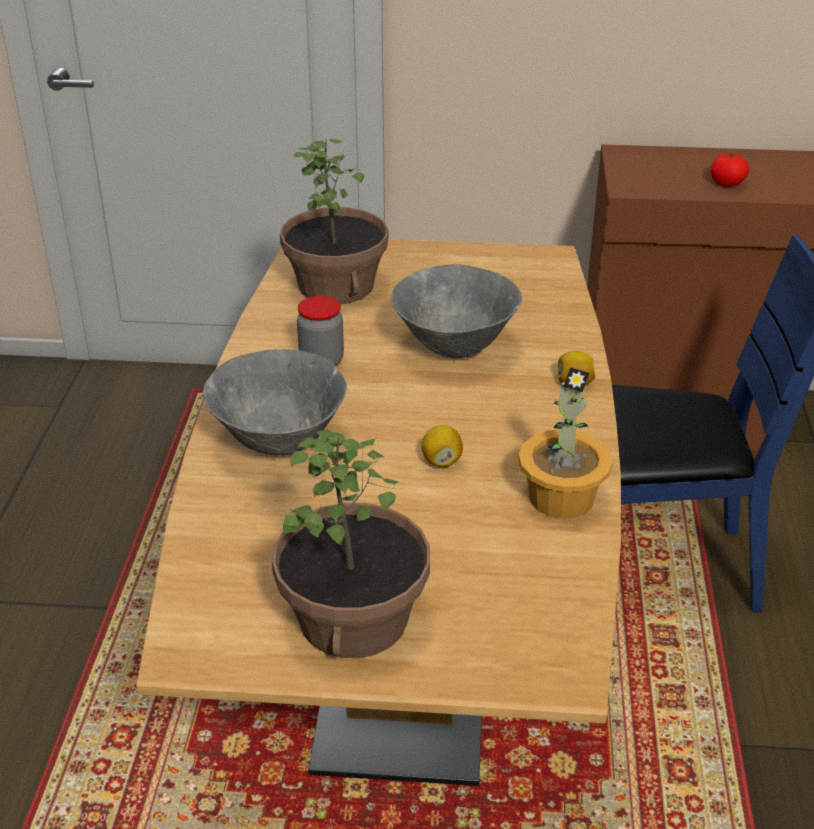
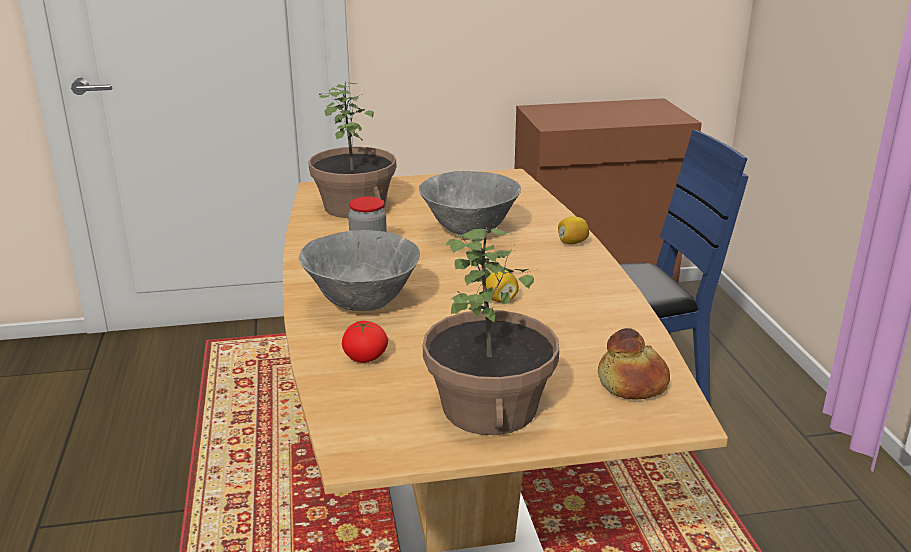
camera: 15 degrees left, 10 degrees down
potted plant [518,367,613,519] -> none
tomato [711,152,749,187] -> tomato moved to [342,321,388,363]
none -> bread [598,328,670,399]

